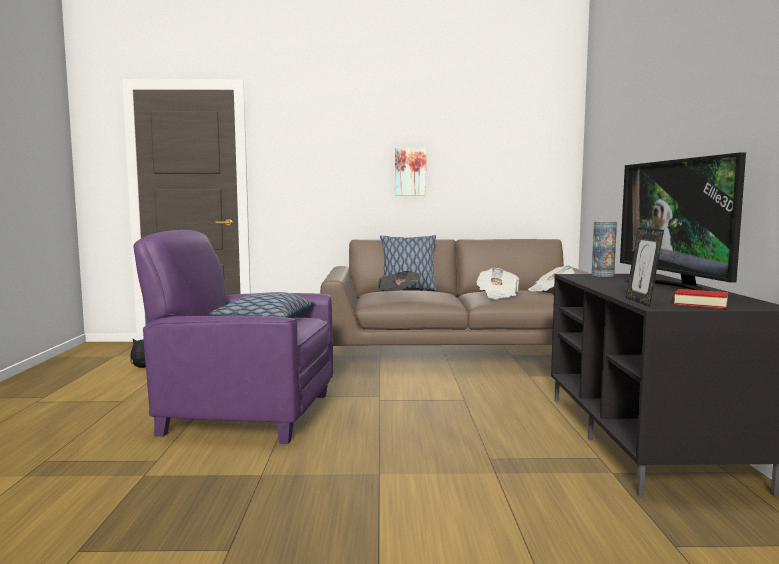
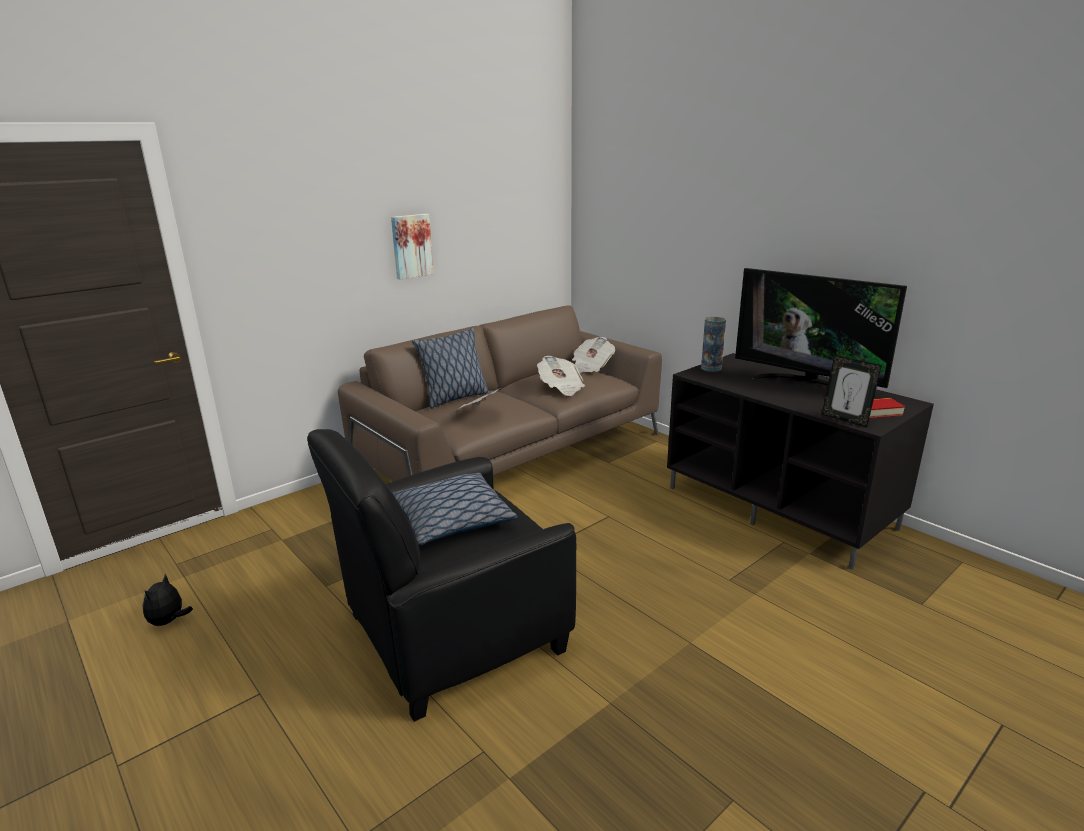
camera: 40 degrees left, 15 degrees up
purple armchair [133,230,333,444] -> black armchair [307,429,576,722]

